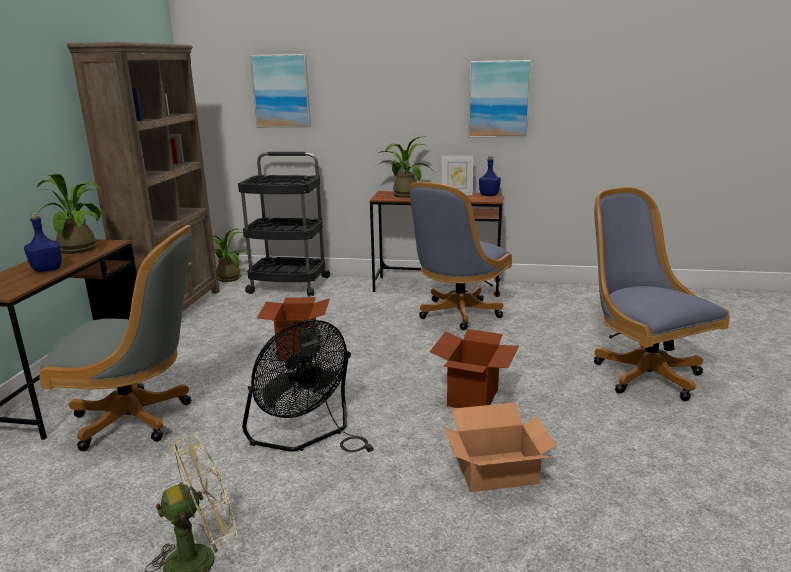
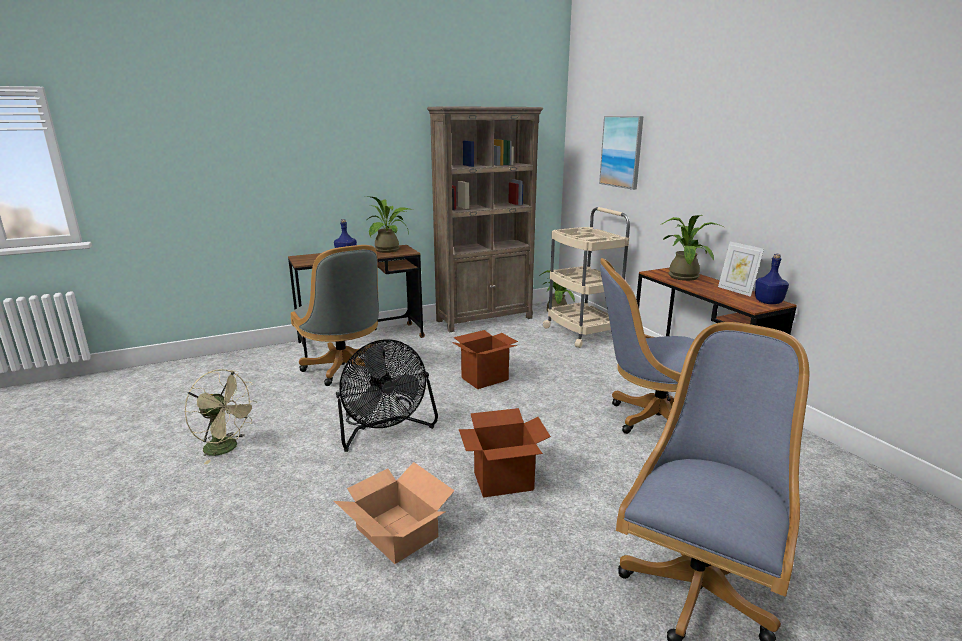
camera: 55 degrees right, 0 degrees up
black cart [238,152,330,296] -> beige cart [543,207,630,348]
black fan [242,320,374,452] -> black fan turned 135 degrees clockwise [336,339,438,452]
picture [468,60,531,138] -> none

